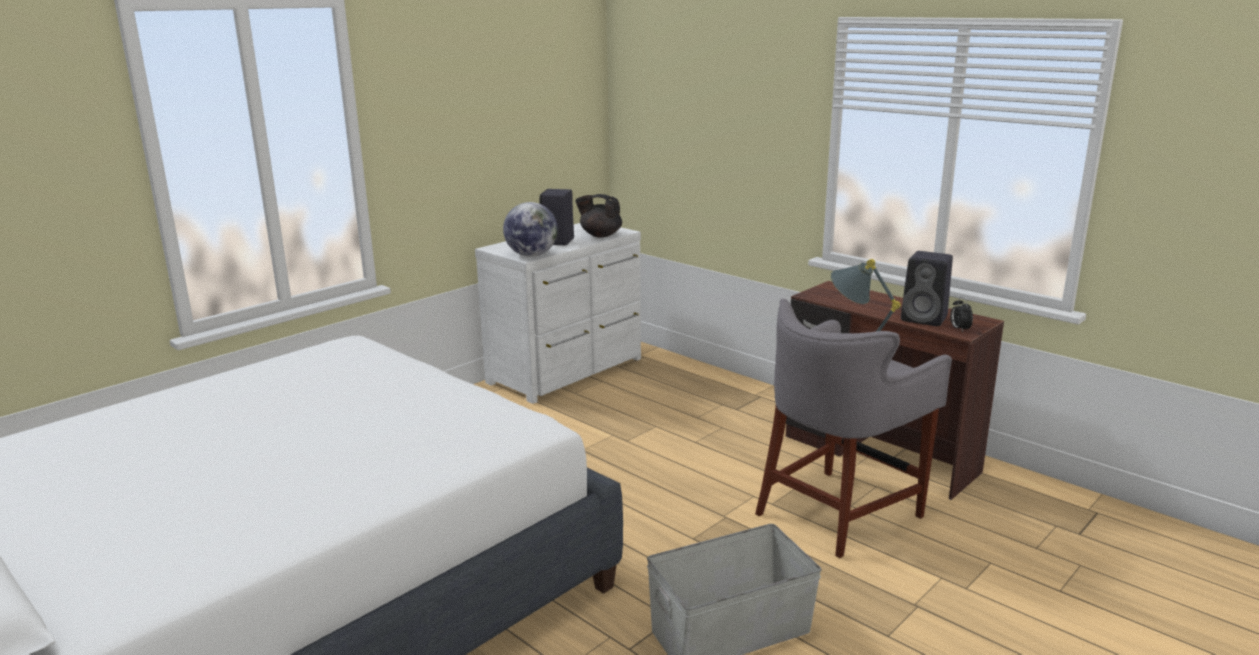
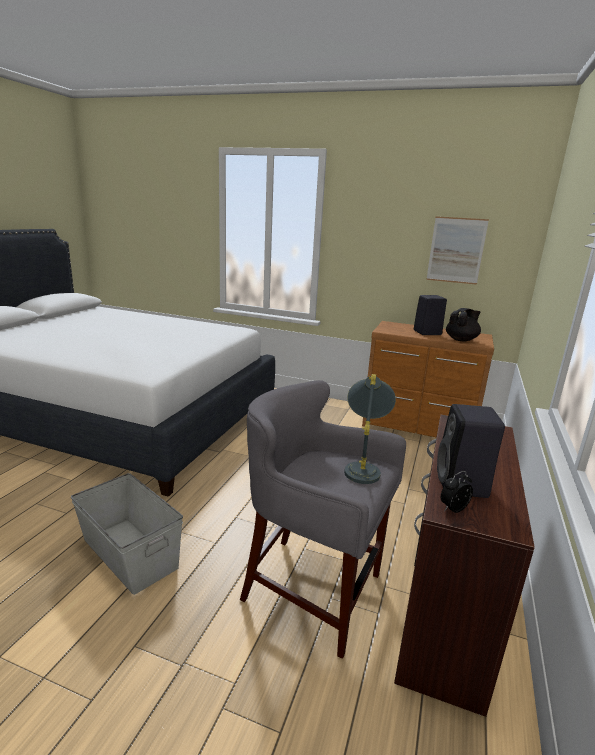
camera: 65 degrees right, 0 degrees up
white dresser [475,223,641,404] -> brown dresser [362,321,494,437]
globe [503,202,558,257] -> none
black teapot [575,194,622,238] -> black teapot turned 60 degrees clockwise [446,308,481,342]
none -> picture [426,216,489,285]

